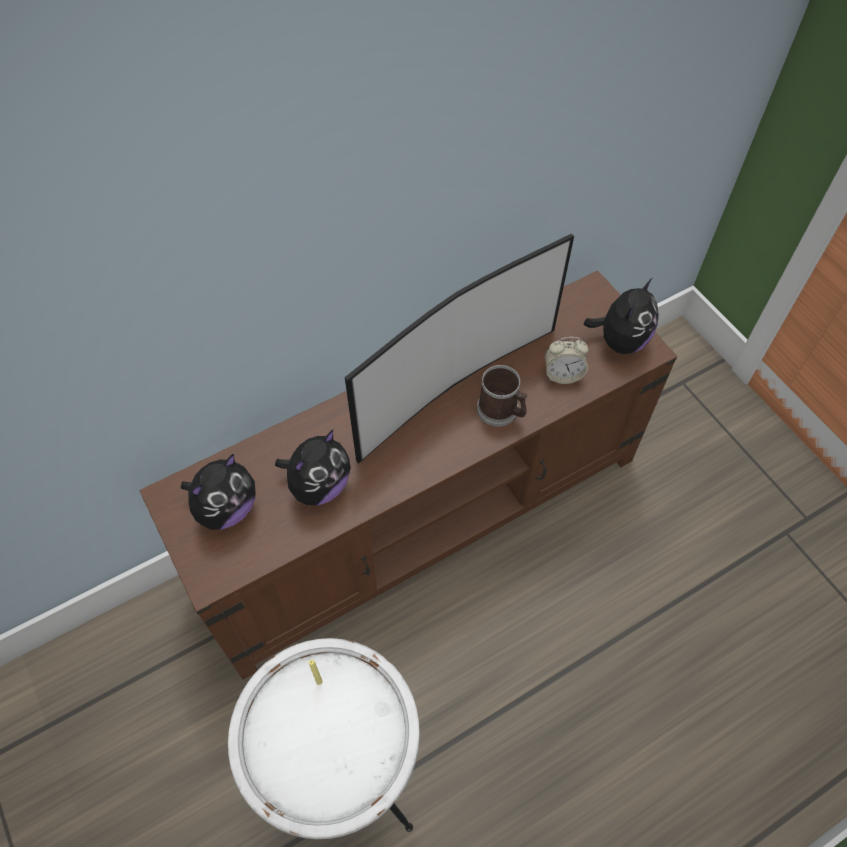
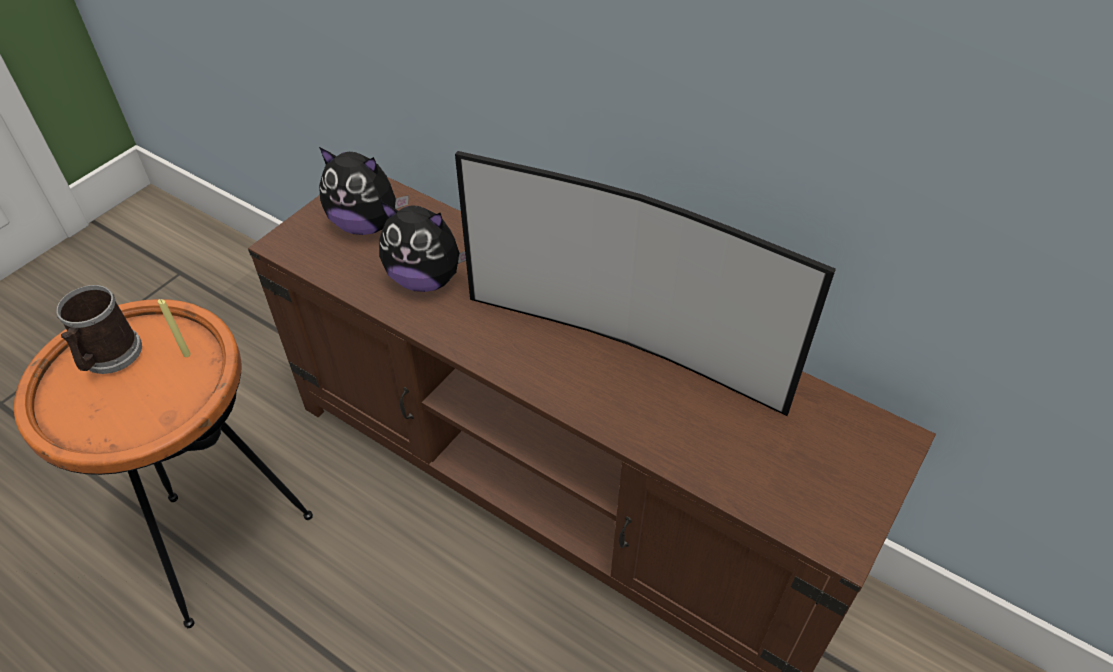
camera: 65 degrees right, 10 degrees down
white side table [228,638,420,839] -> orange side table [14,299,313,628]
mug [477,365,528,427] -> mug moved to [56,285,142,374]
alarm clock [545,337,589,384] -> none
plush toy [583,278,659,354] -> none

